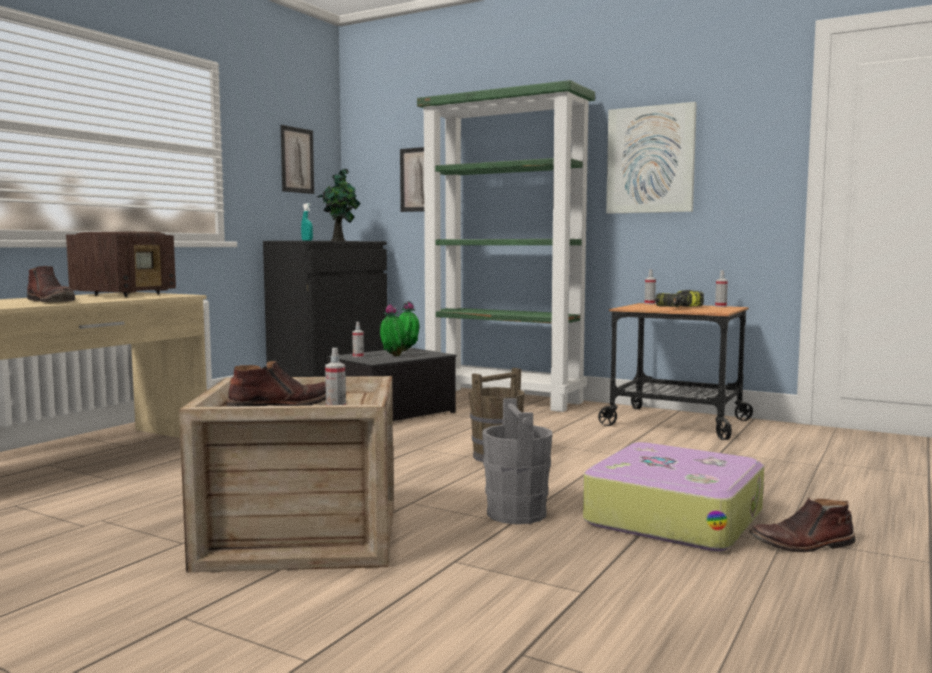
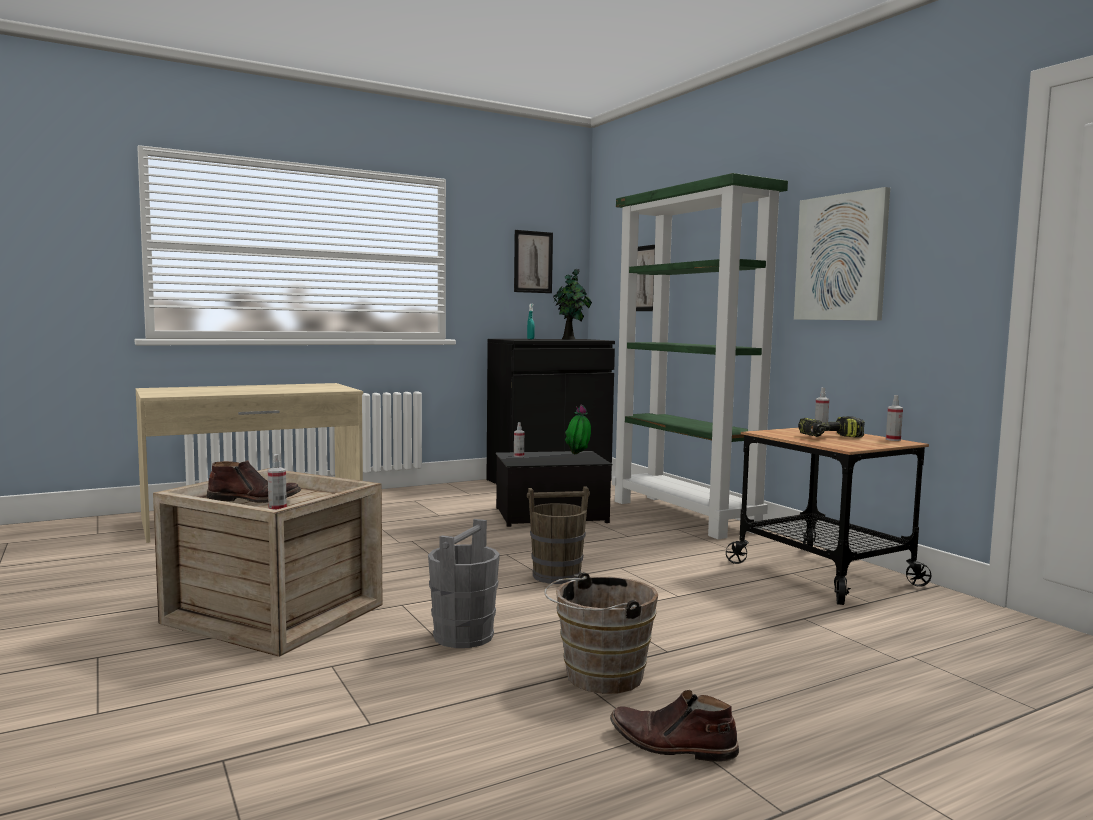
camera: 30 degrees right, 0 degrees up
brown boot [27,266,75,302] -> none
radio [66,232,176,297] -> none
potted plant [380,304,408,357] -> none
suitcase [583,442,764,551] -> brown bucket [545,572,658,694]

